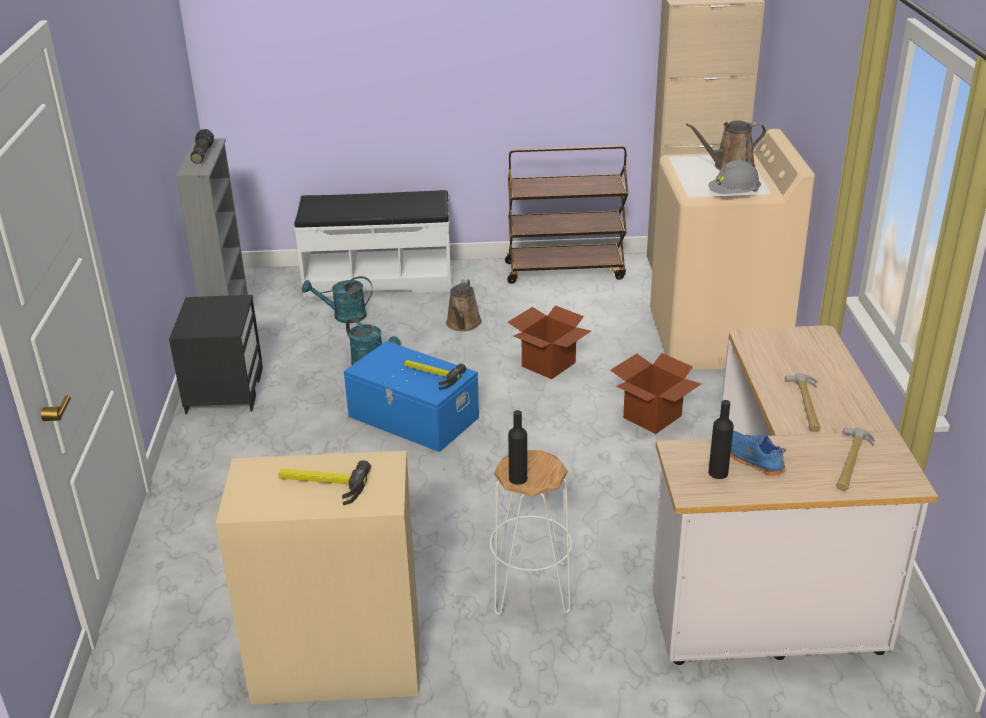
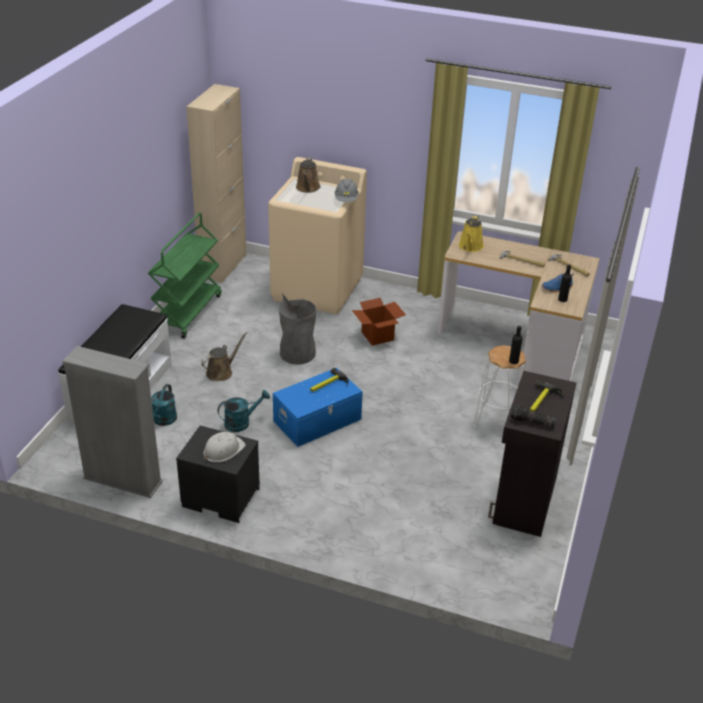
camera: 70 degrees left, 5 degrees up
flashlight [191,129,214,164] -> flashlight moved to [511,404,557,429]
beige cabinet [215,451,419,704] -> black cabinet [488,371,576,537]
brown watering can [446,280,482,331] -> brown watering can turned 75 degrees counterclockwise [201,332,247,381]
brown cart [505,146,628,284] -> green cart [148,213,221,339]
cardboard box [508,305,591,379] -> grey trash can [279,294,316,365]
none -> white hard hat [204,432,246,462]
none -> yellow watering can [459,215,484,252]

